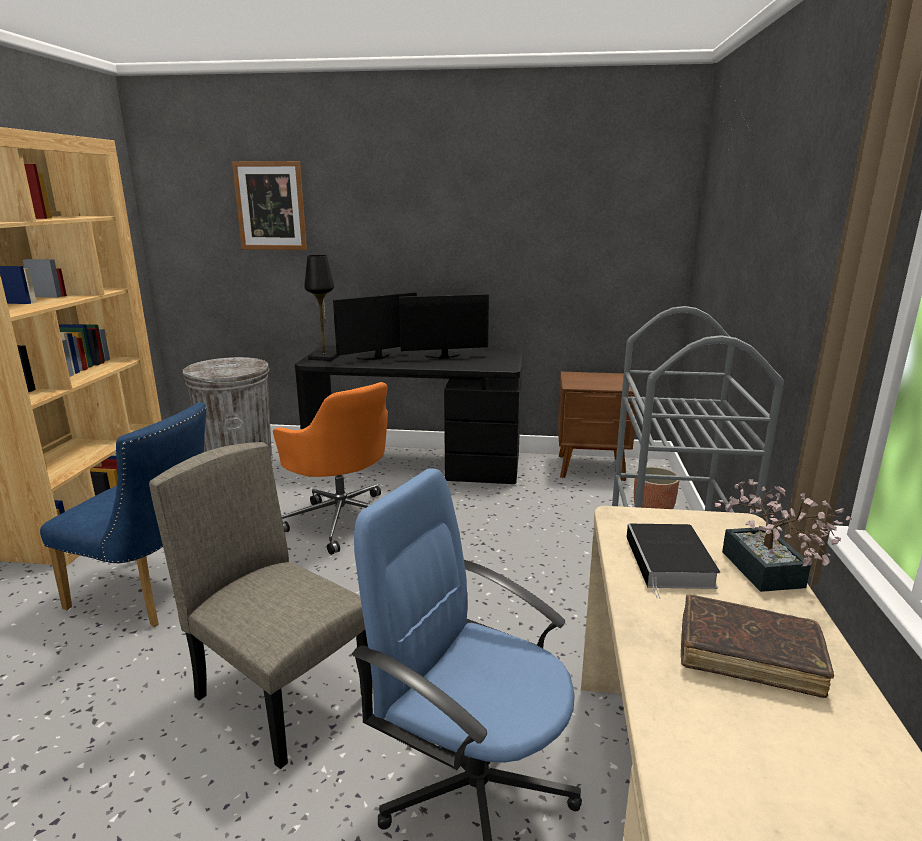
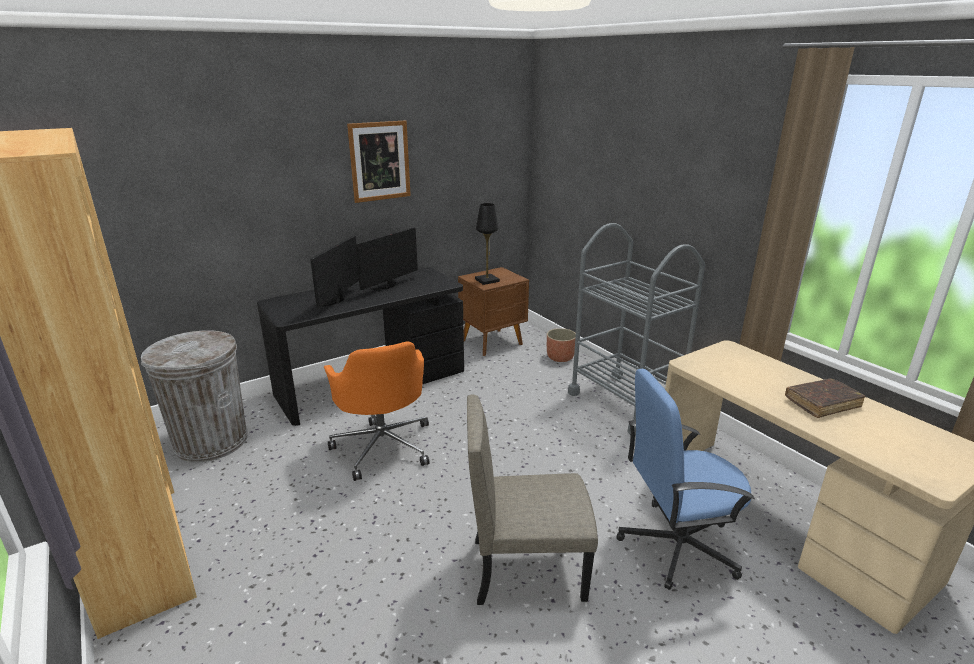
camera: 40 degrees left, 5 degrees up
blue chair [40,402,207,627] -> none
picture [232,161,307,250] -> picture moved to [347,120,411,203]
orange office chair [273,382,388,555] -> orange office chair turned 60 degrees clockwise [324,341,429,481]
black table lamp [304,255,340,361] -> black table lamp moved to [475,203,500,285]
book [627,524,720,599] -> none
potted plant [715,479,852,592] -> none

